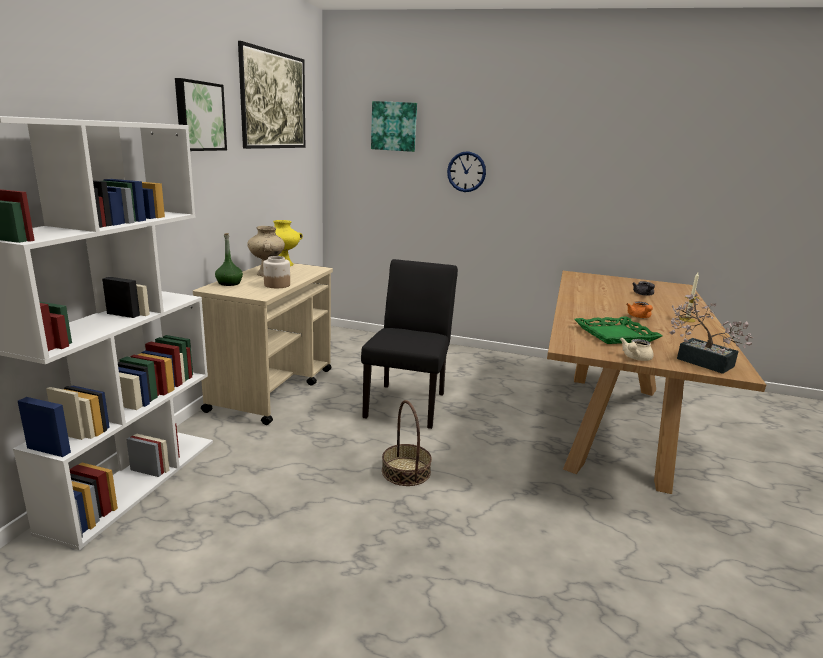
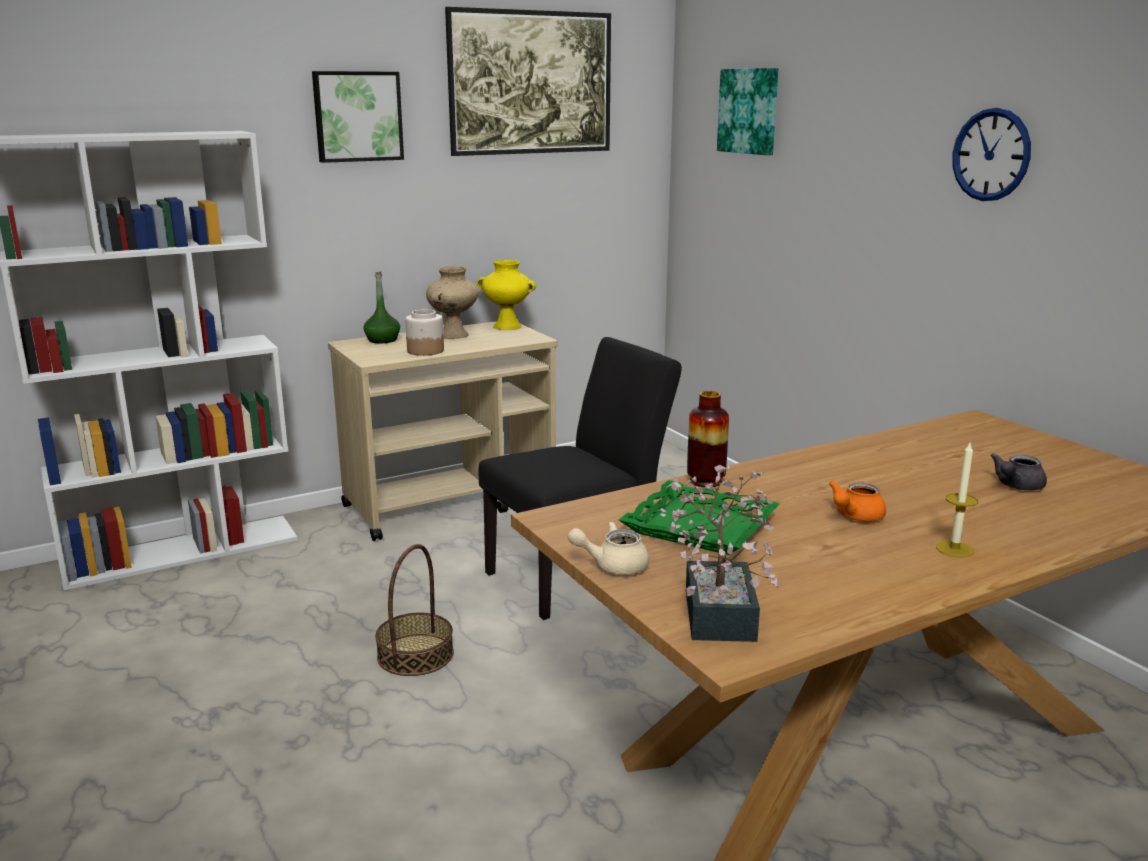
camera: 45 degrees right, 0 degrees up
wall clock [447,151,486,192] -> wall clock moved to [953,108,1031,201]
none -> vase [687,391,729,487]

